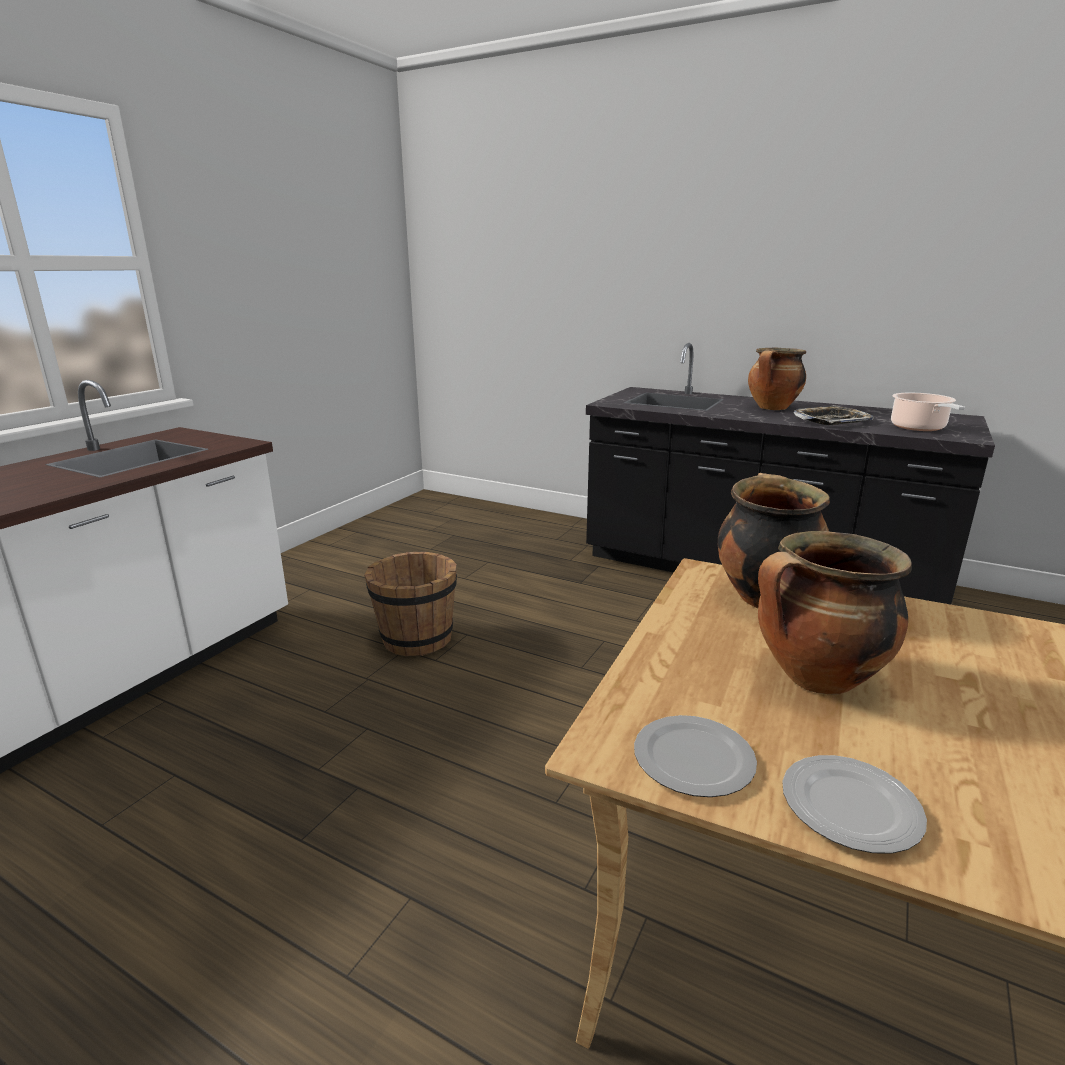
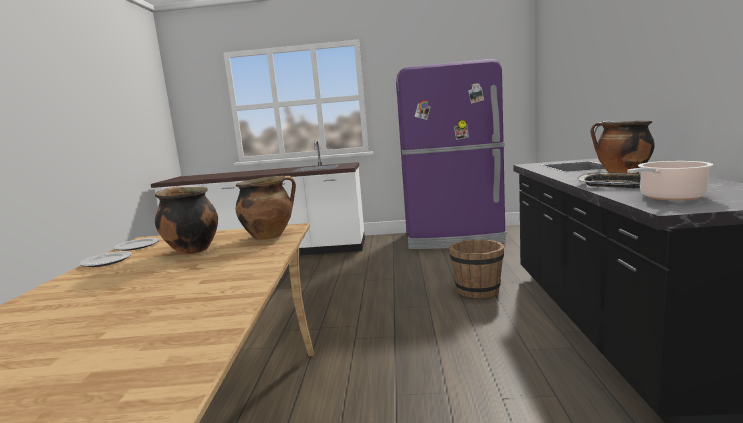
camera: 65 degrees right, 10 degrees down
brown bucket [364,551,457,656] -> brown bucket moved to [449,239,504,298]
none -> purple fridge [396,59,507,249]

